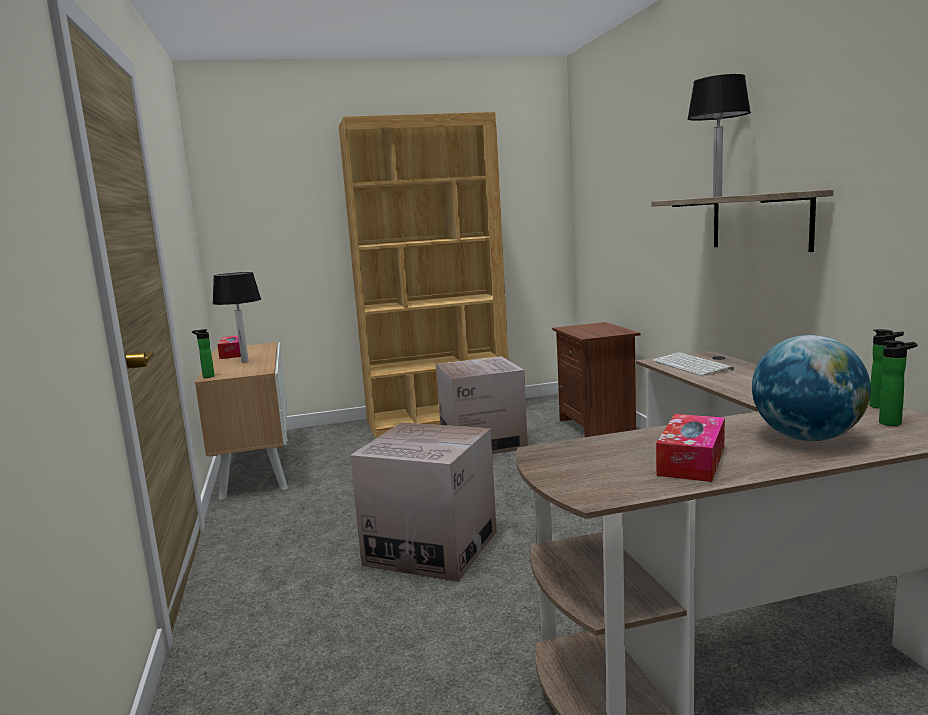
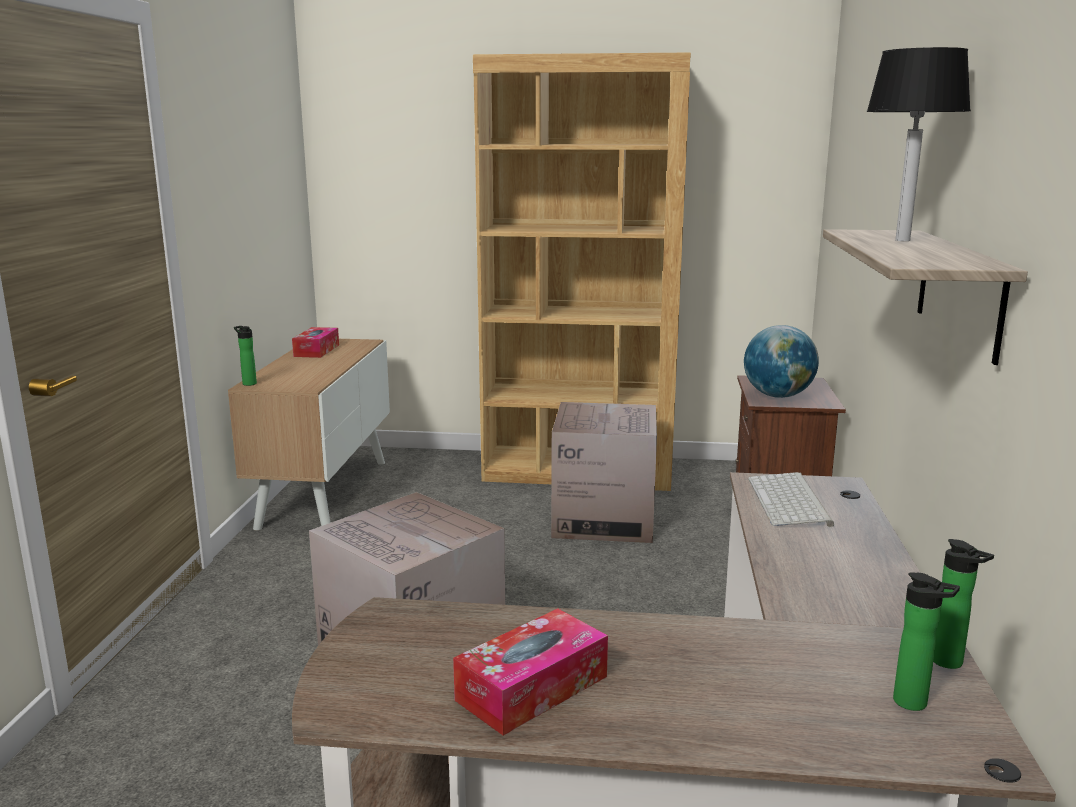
camera: 20 degrees right, 5 degrees up
table lamp [212,272,261,362] -> none
globe [752,335,871,441] -> globe moved to [744,325,819,398]

